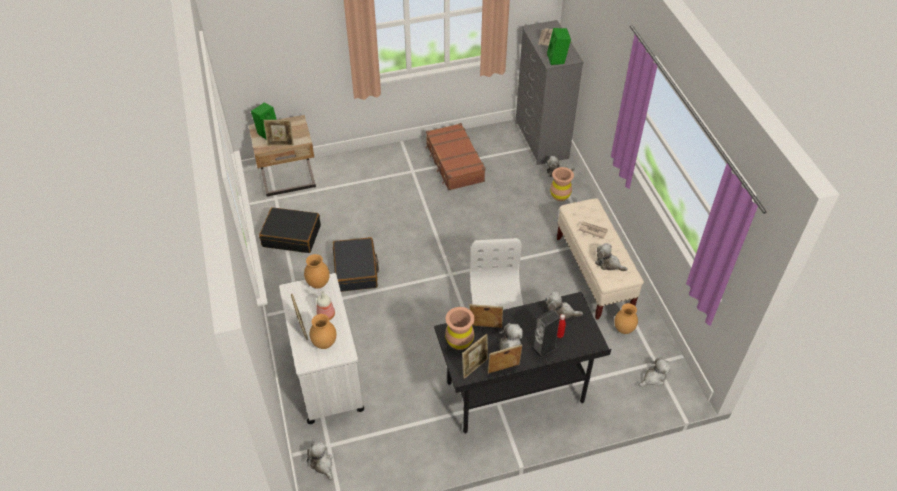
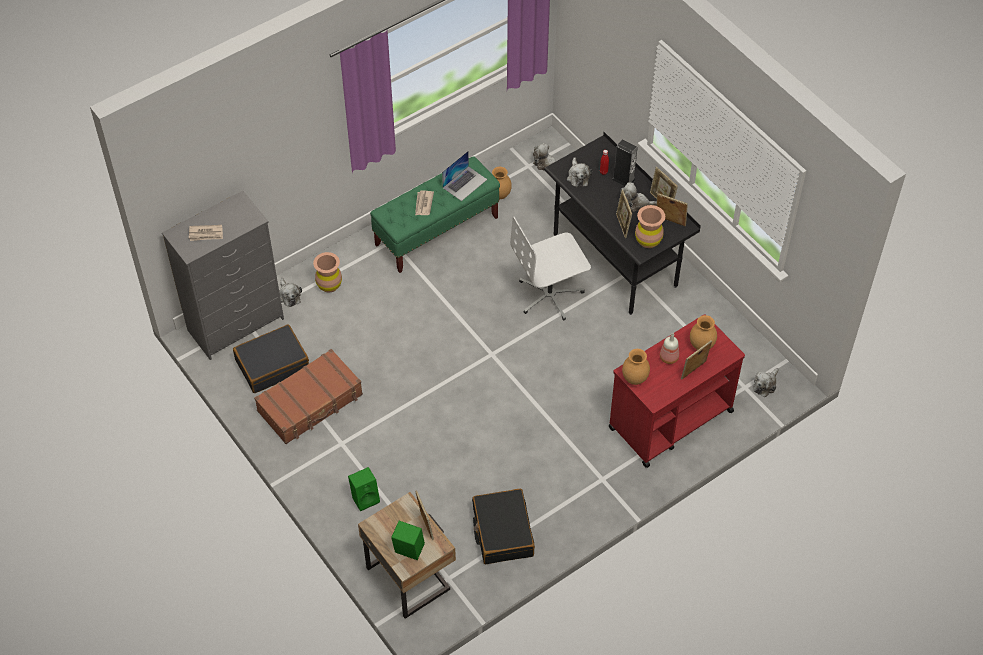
camera: 110 degrees left, 5 degrees up
white cart [279,273,364,424] -> red cart [608,314,745,468]
black suitcase [333,237,379,292] -> black suitcase moved to [233,324,309,393]
green speaker [547,28,571,65] -> green speaker moved to [348,467,380,511]
beige bench [557,198,644,320] -> green bench [370,156,500,273]
plush toy [595,243,628,271] -> laptop [442,151,487,201]

